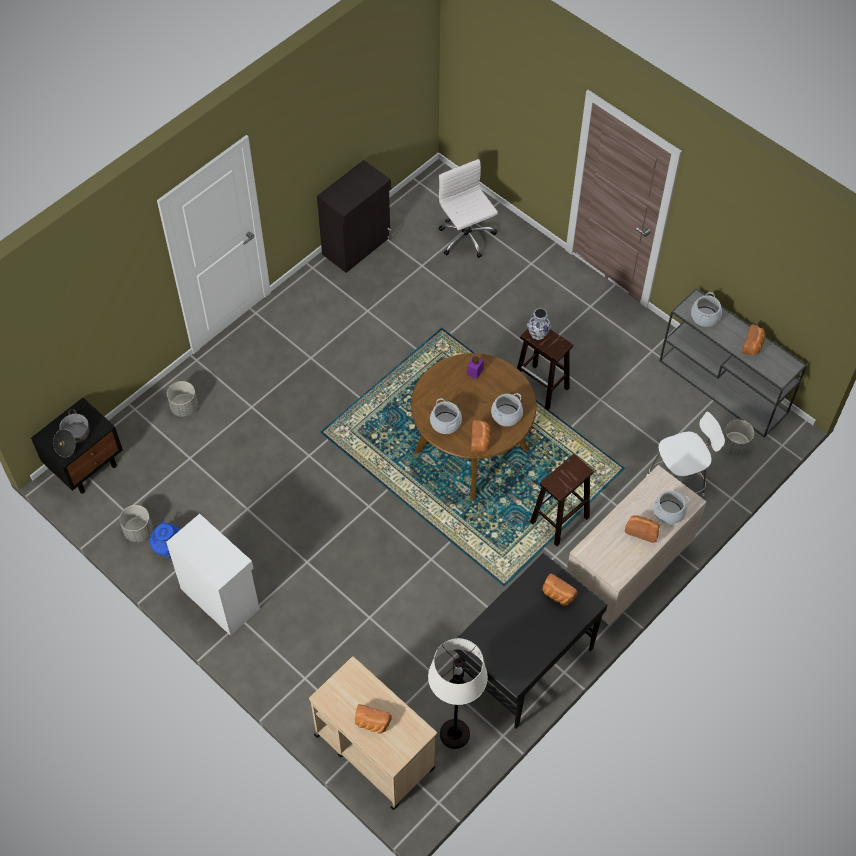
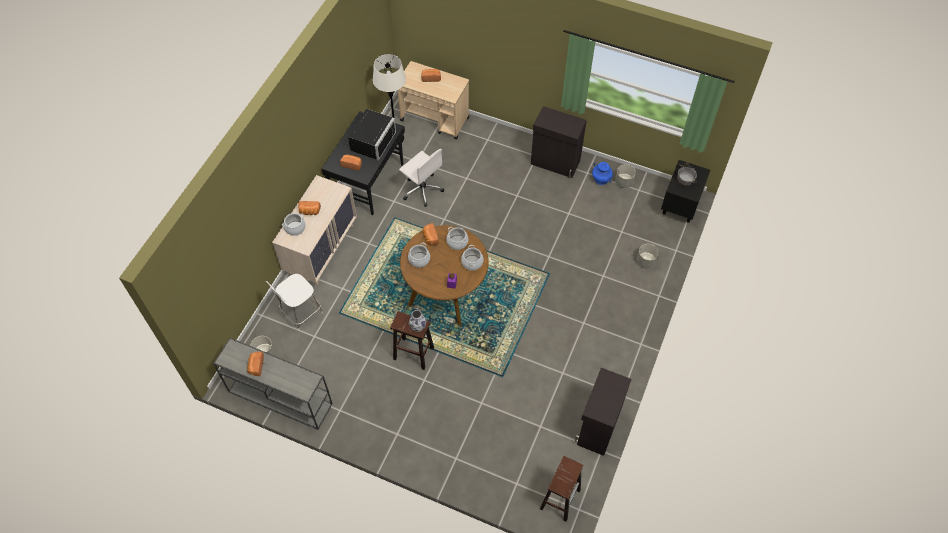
camera: 160 degrees right, 0 degrees up
white cabinet [166,514,260,636] -> black cabinet [531,106,587,179]
white office chair [439,159,498,258] -> white office chair moved to [399,149,444,207]
brown stool [530,454,594,546] -> brown stool moved to [540,456,583,522]
cooking pot [691,292,722,327] -> cooking pot moved to [461,245,483,271]
none -> black microwave [347,109,396,160]

